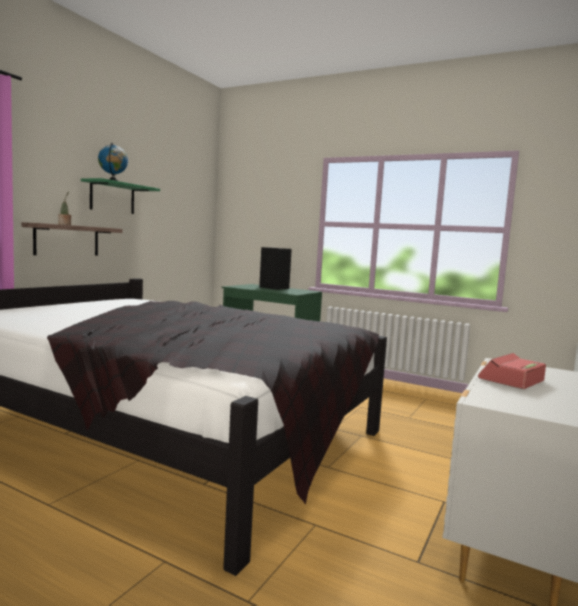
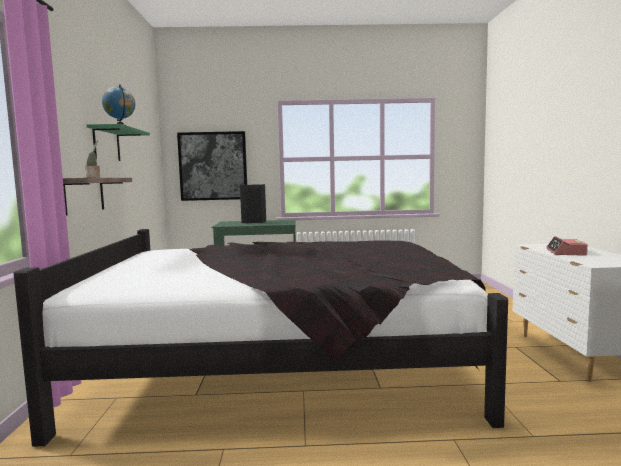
camera: 30 degrees left, 0 degrees up
none -> picture [177,131,247,201]

